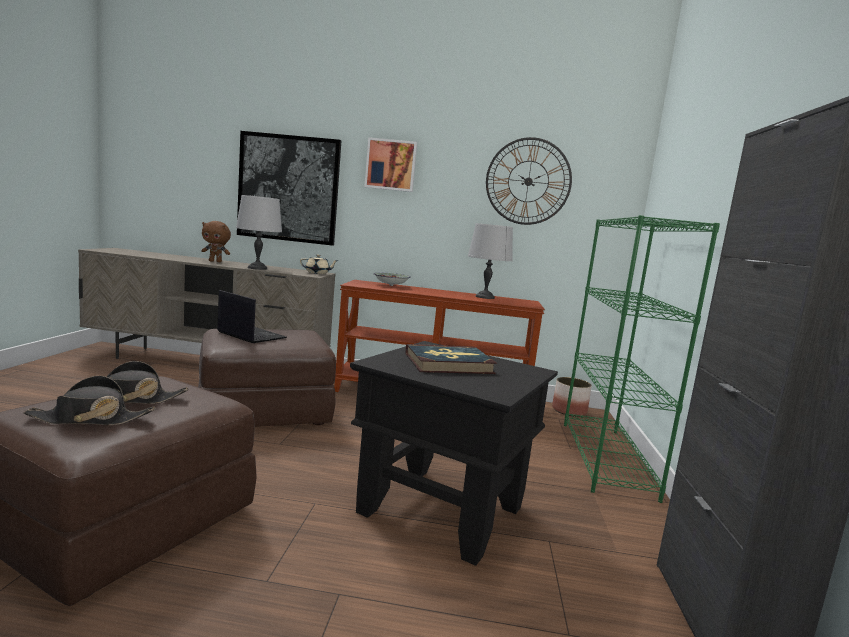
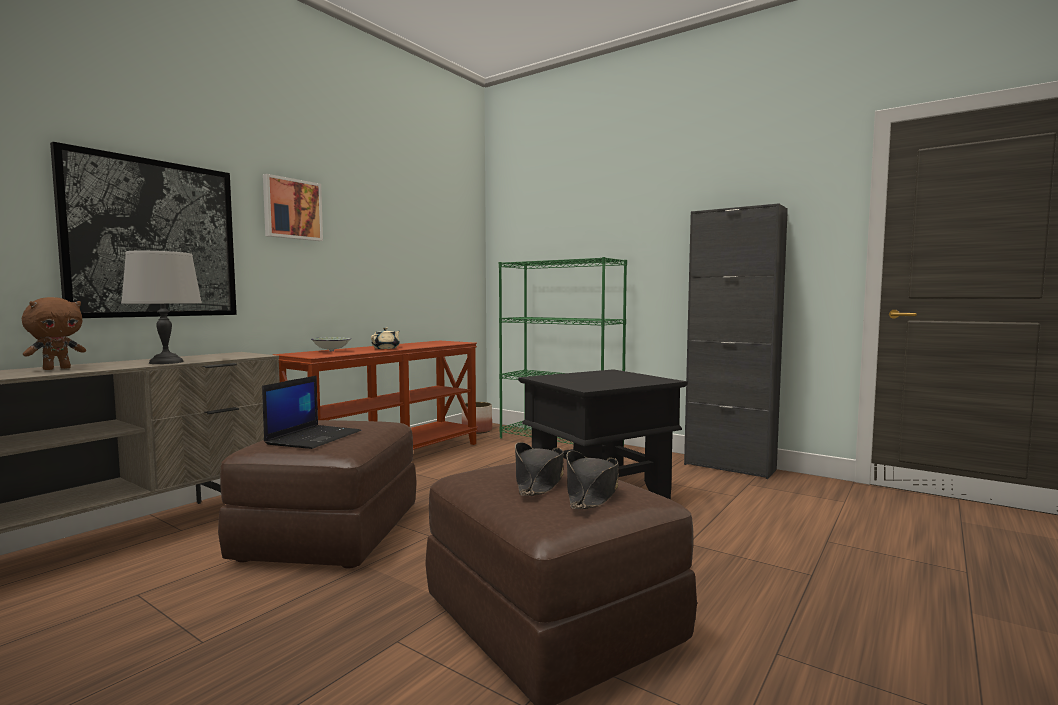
camera: 60 degrees left, 5 degrees down
laptop [217,290,287,343] -> laptop turned 135 degrees clockwise [262,376,361,449]
beige teapot [300,254,339,274] -> beige teapot moved to [371,327,400,349]
book [405,344,497,374] -> none
grey table lamp [468,223,513,299] -> none
wall clock [486,137,572,225] -> none

